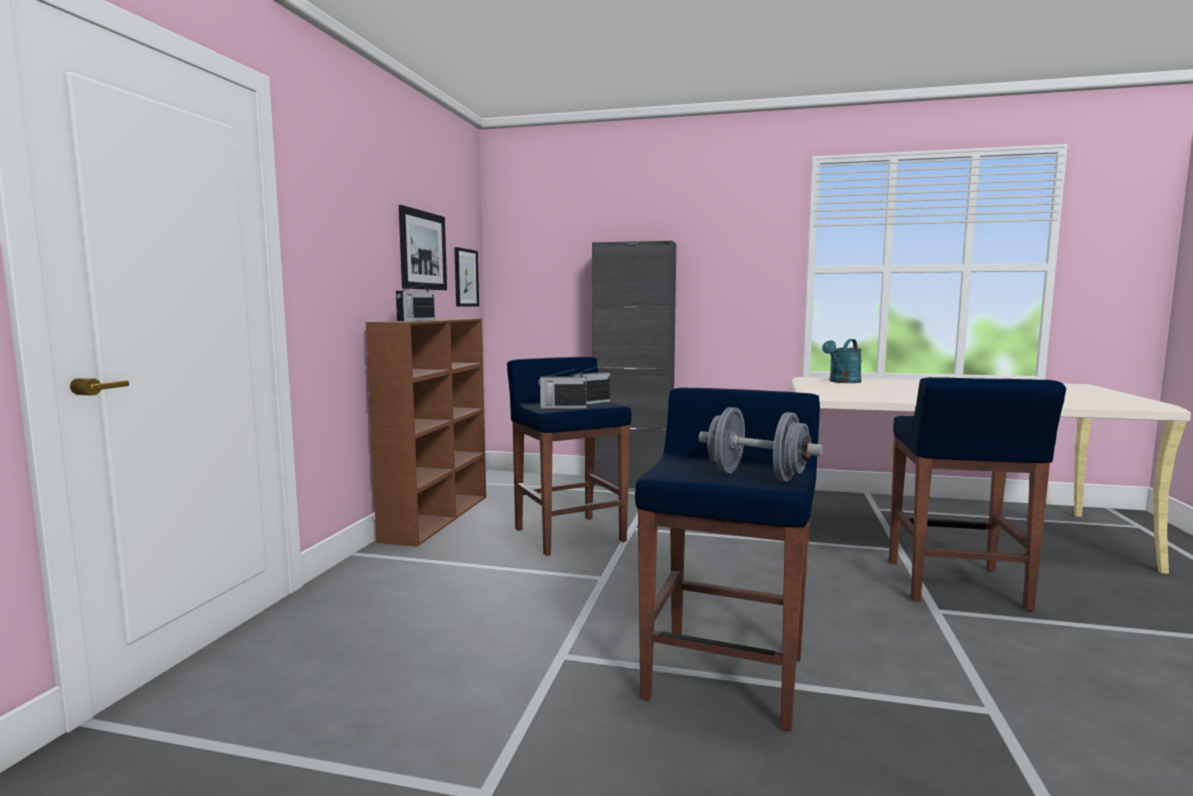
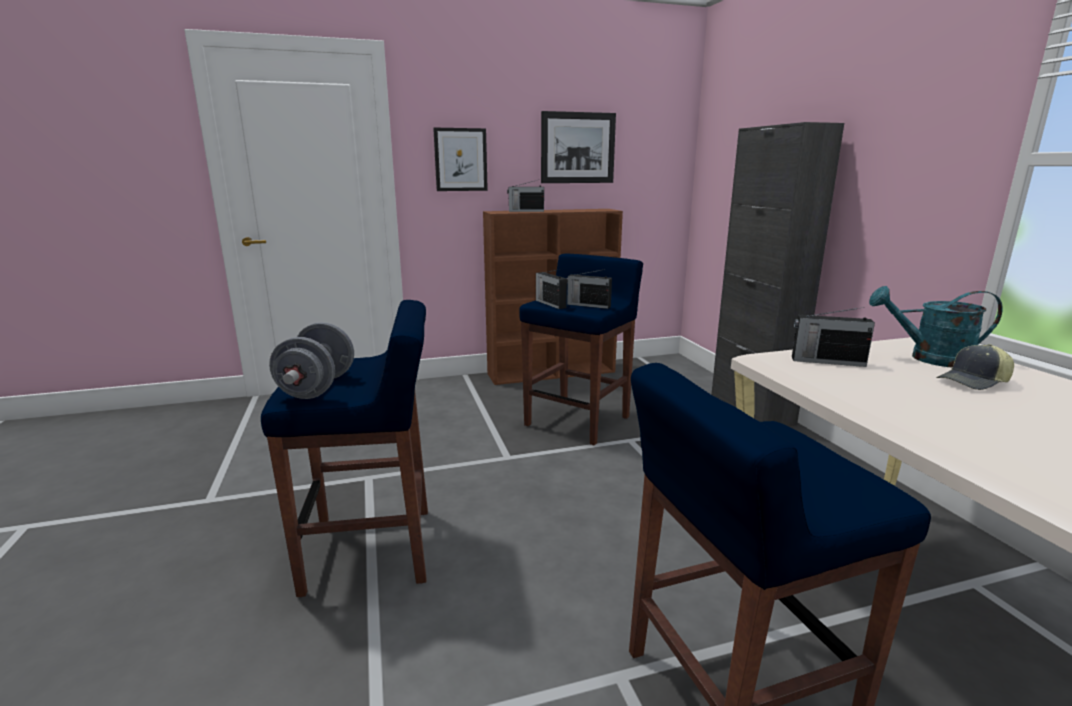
camera: 60 degrees right, 10 degrees up
picture [454,247,479,307] -> picture moved to [433,128,488,191]
none -> radio [792,307,875,367]
none -> cap [936,344,1014,390]

